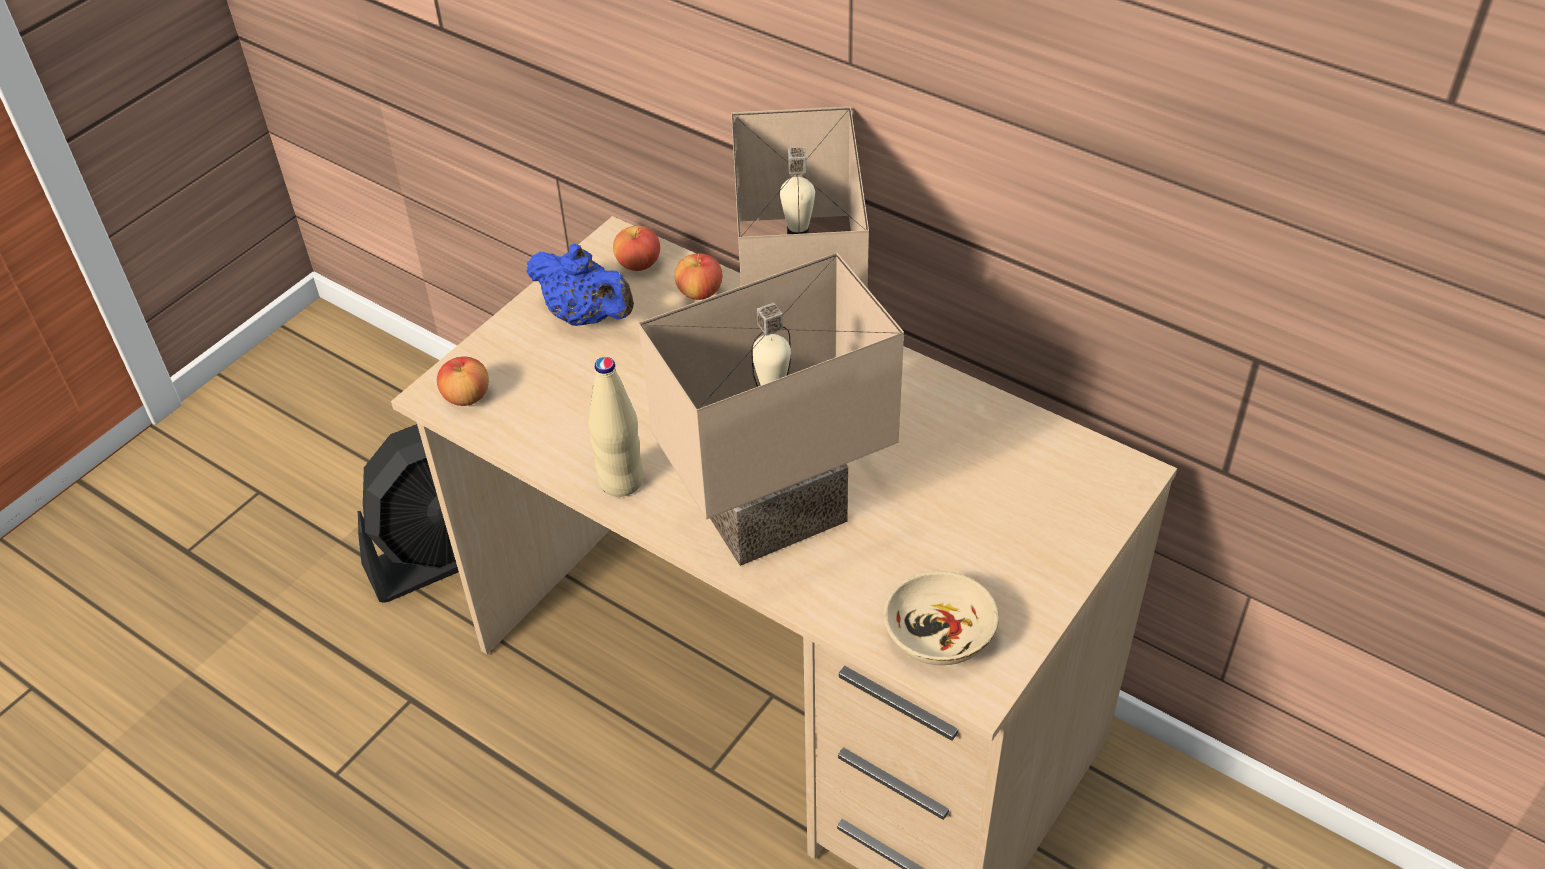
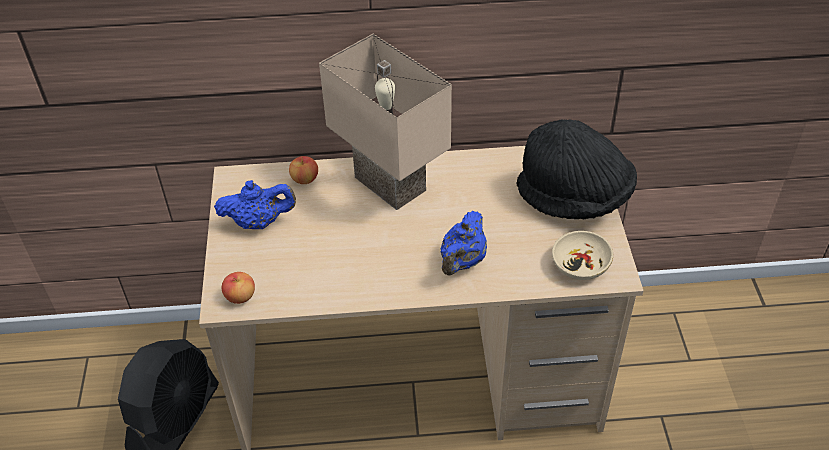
camera: 40 degrees left, 0 degrees up
beige bottle [588,357,644,497] -> none
apple [613,226,660,271] -> none
beige table lamp [638,252,904,566] -> blue teapot [440,211,487,275]
none -> black hat [516,119,637,220]

